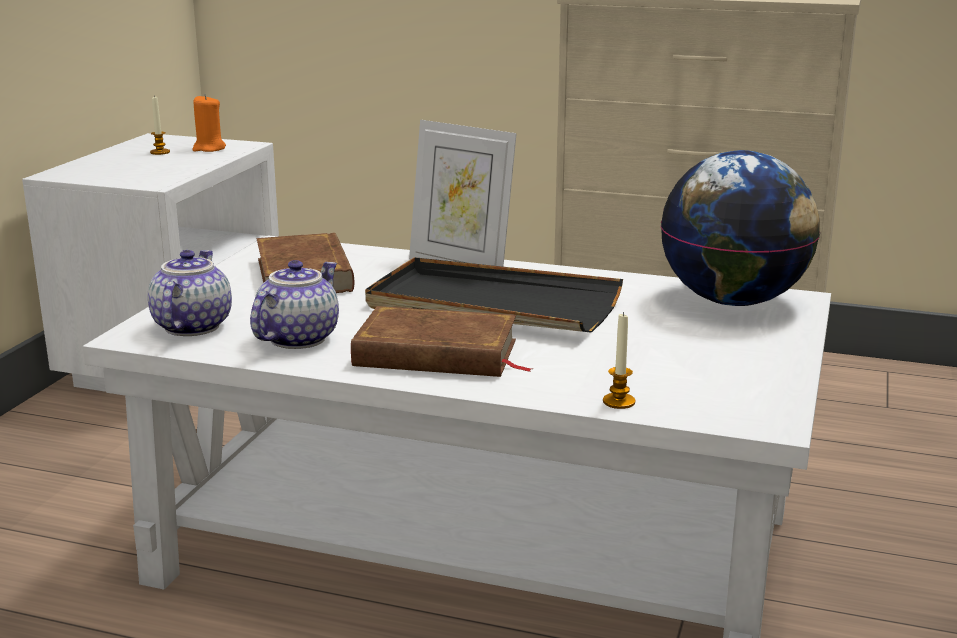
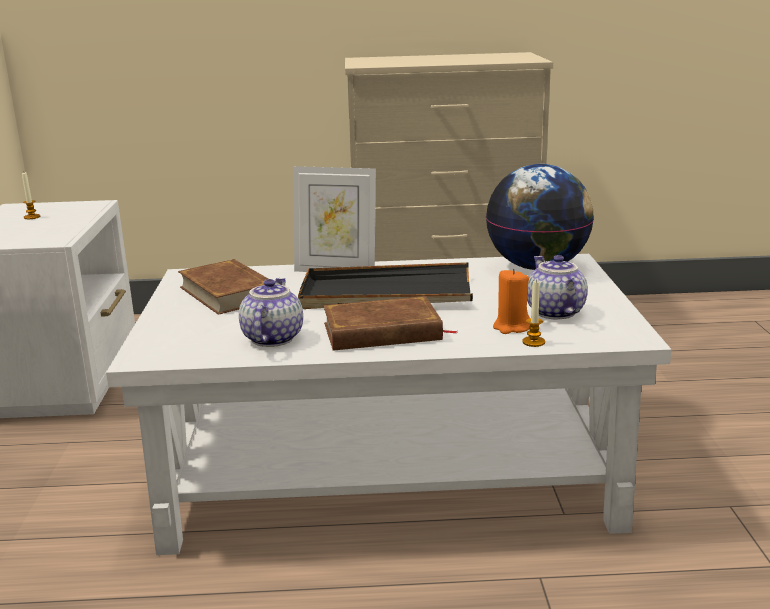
camera: 20 degrees left, 0 degrees up
teapot [148,250,232,336] -> teapot moved to [527,255,588,319]
orange candle [192,94,226,152] -> orange candle moved to [493,269,530,334]

